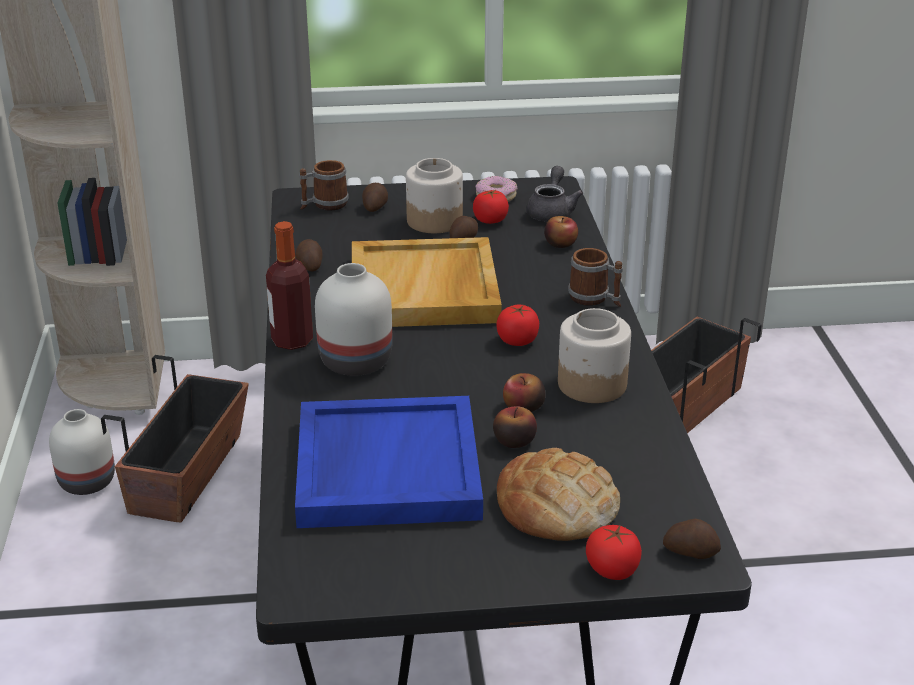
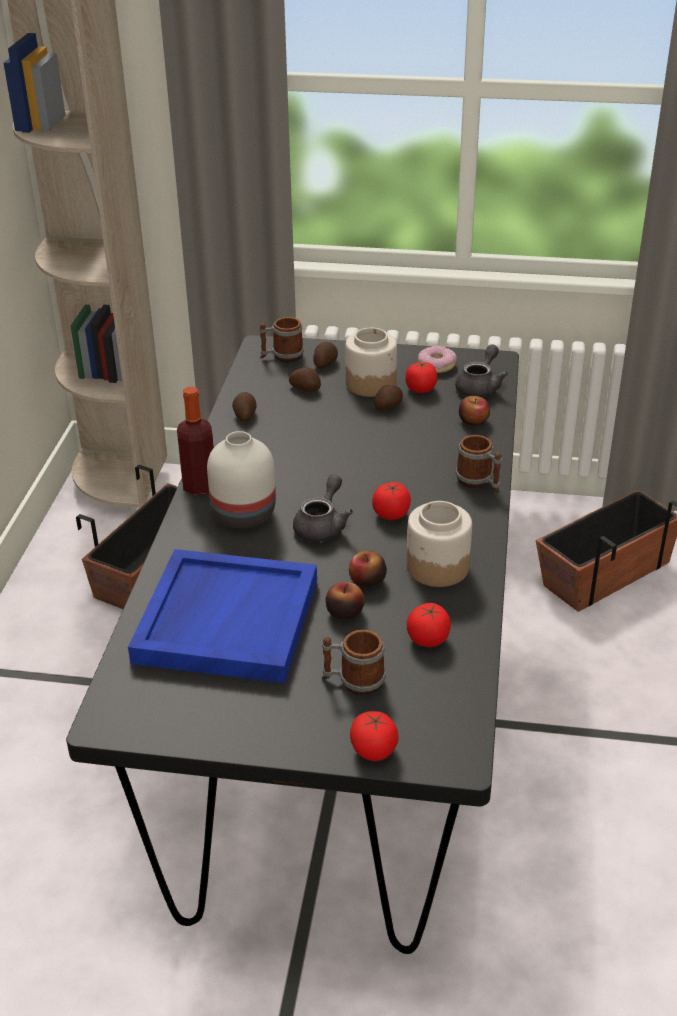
camera: 15 degrees right, 5 degrees up
white vase [49,409,115,495] -> none
beige tray [352,237,502,327] -> none
bread [497,448,620,541] -> mug [322,630,386,695]
potato [663,519,721,559] -> potato moved to [289,367,321,392]
none -> grey teapot [293,475,353,542]
none -> tomato [407,603,451,647]

